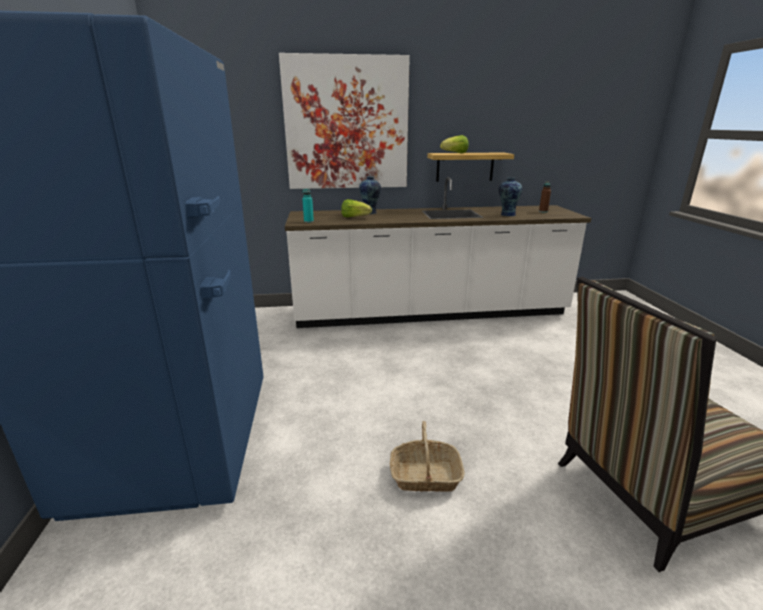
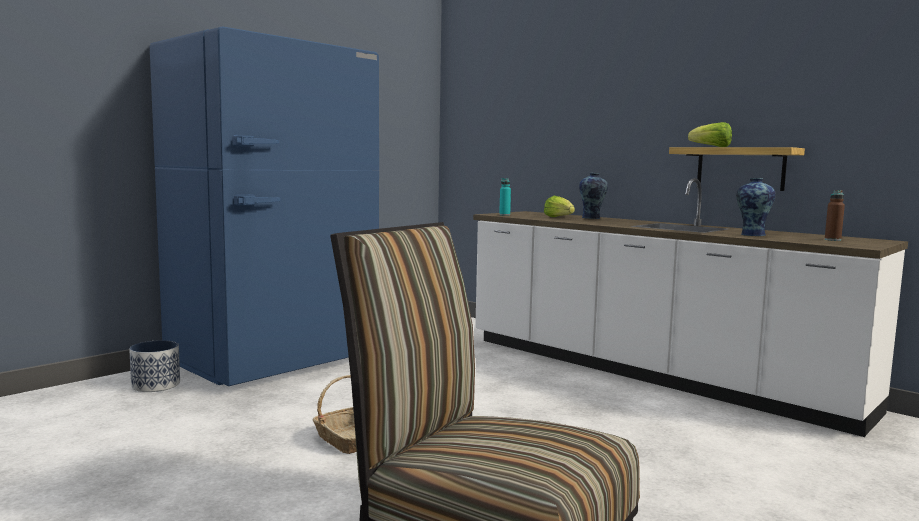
camera: 50 degrees right, 15 degrees down
picture [279,53,410,189] -> none
none -> planter [129,340,180,392]

